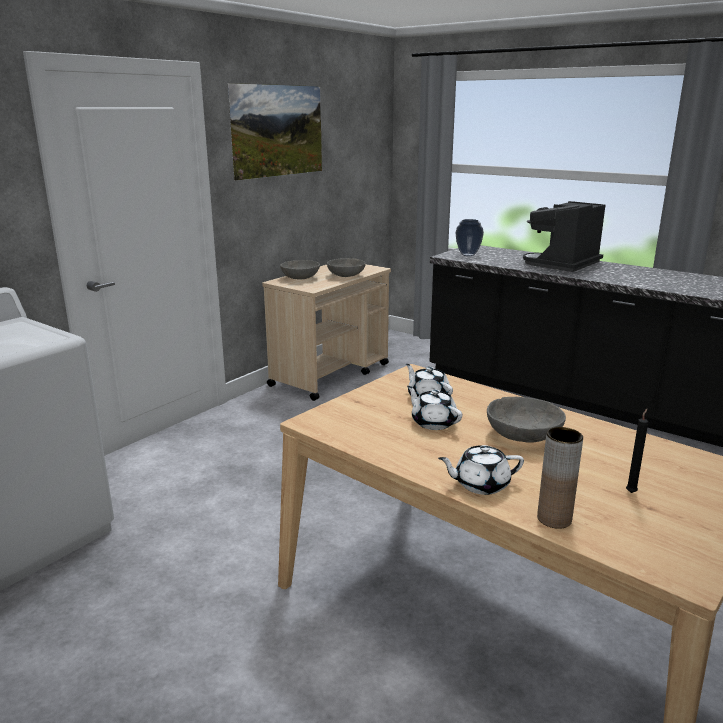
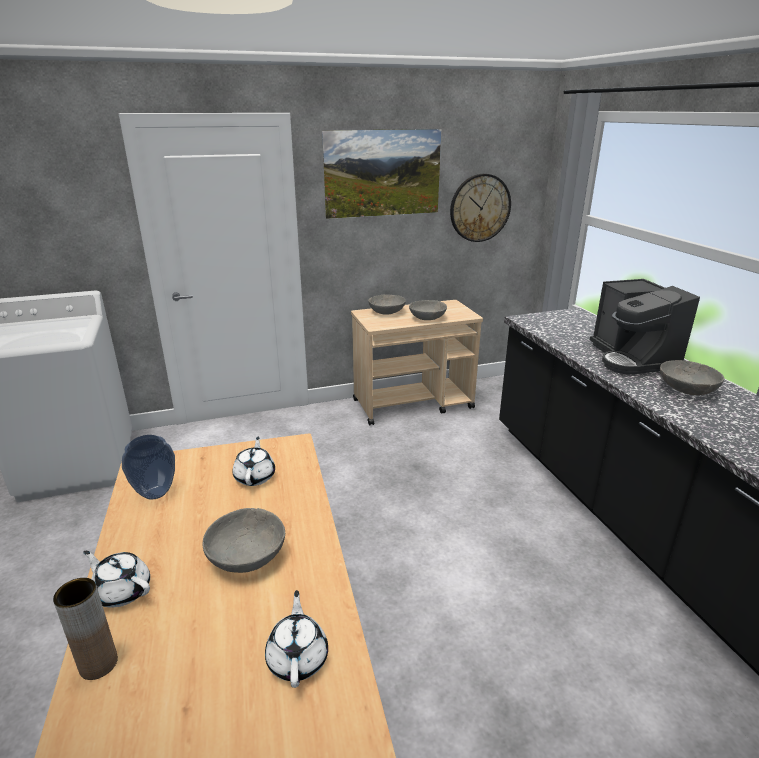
camera: 35 degrees right, 5 degrees up
white teapot [407,386,462,430] -> white teapot moved to [265,590,328,688]
vase [456,219,484,256] -> vase moved to [122,435,175,499]
coffee machine [523,201,605,272] -> coffee machine turned 90 degrees counterclockwise [590,279,700,374]
black candle [626,409,648,493] -> none
none -> wall clock [450,174,511,242]
none -> grey bowl [660,360,724,395]

